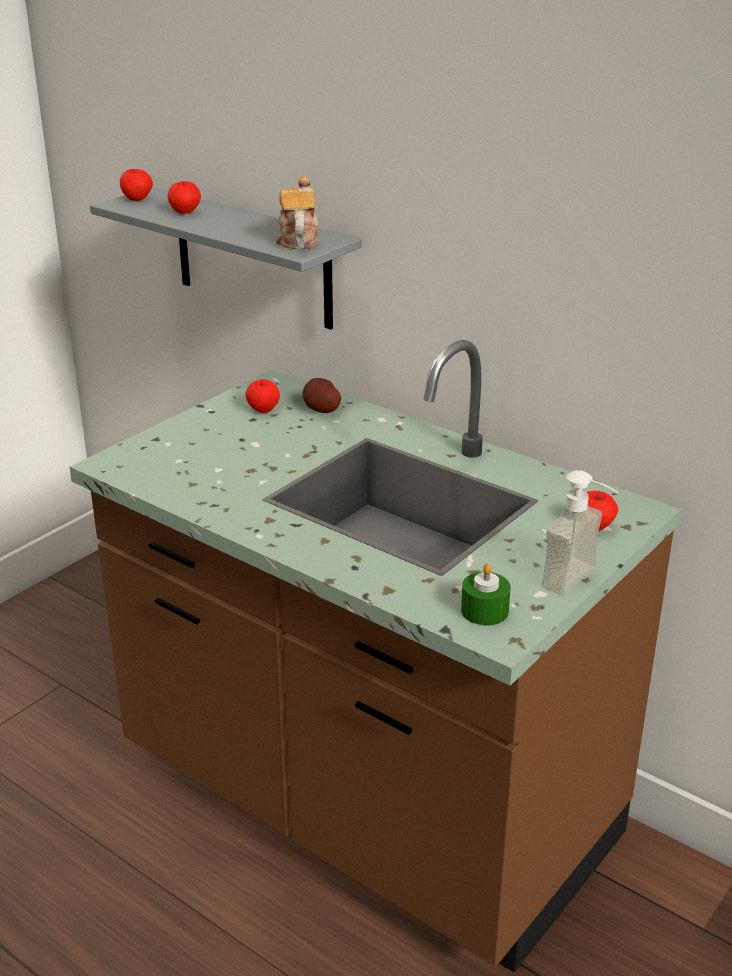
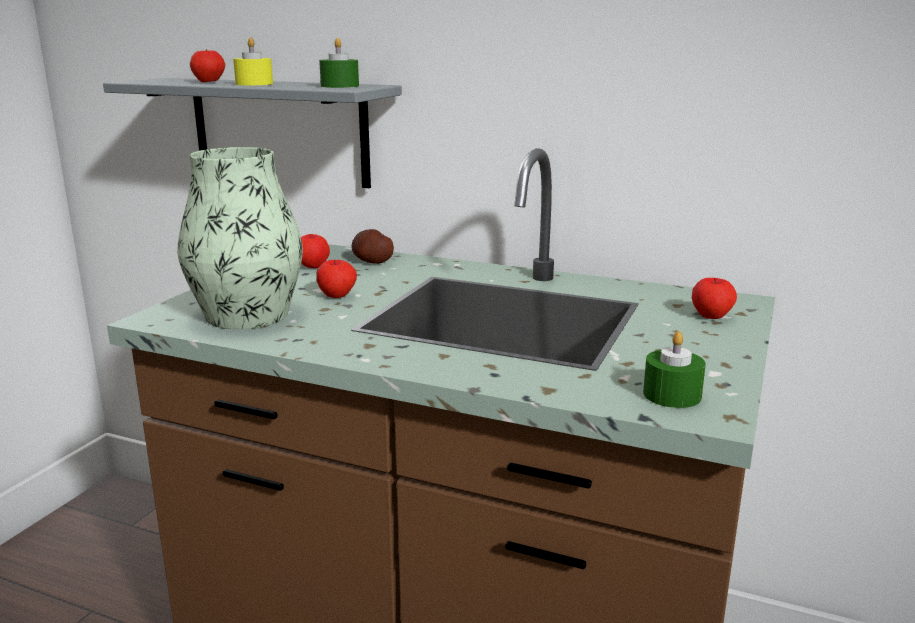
camera: 15 degrees left, 10 degrees down
apple [120,169,153,201] -> apple moved to [316,260,357,298]
teapot [276,176,319,249] -> green candle [319,38,359,88]
soap dispenser [542,470,619,595] -> none
none -> vase [177,147,303,329]
none -> yellow candle [233,37,273,85]

